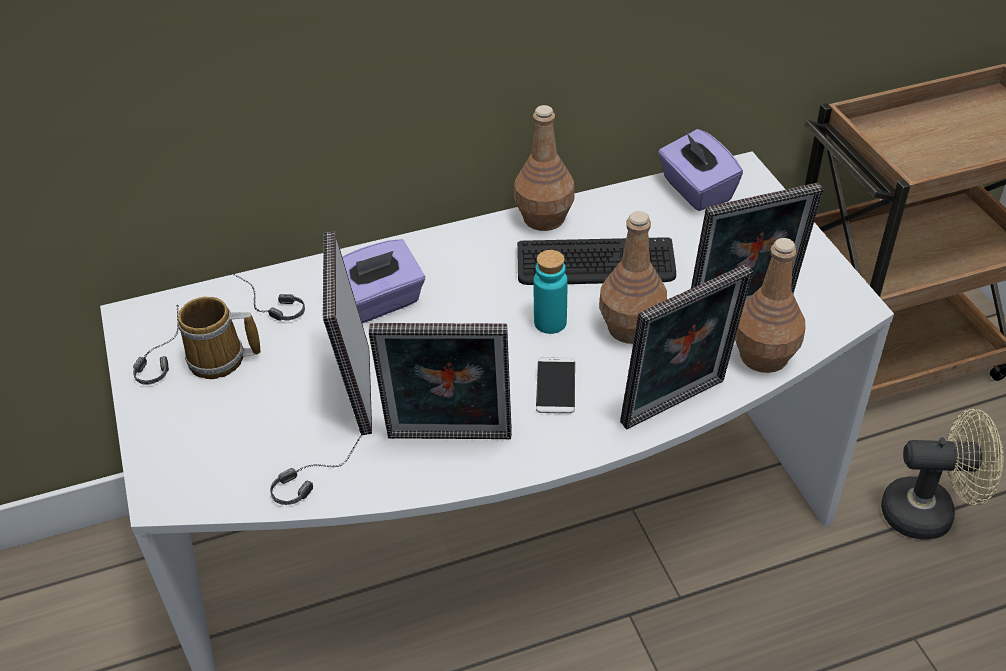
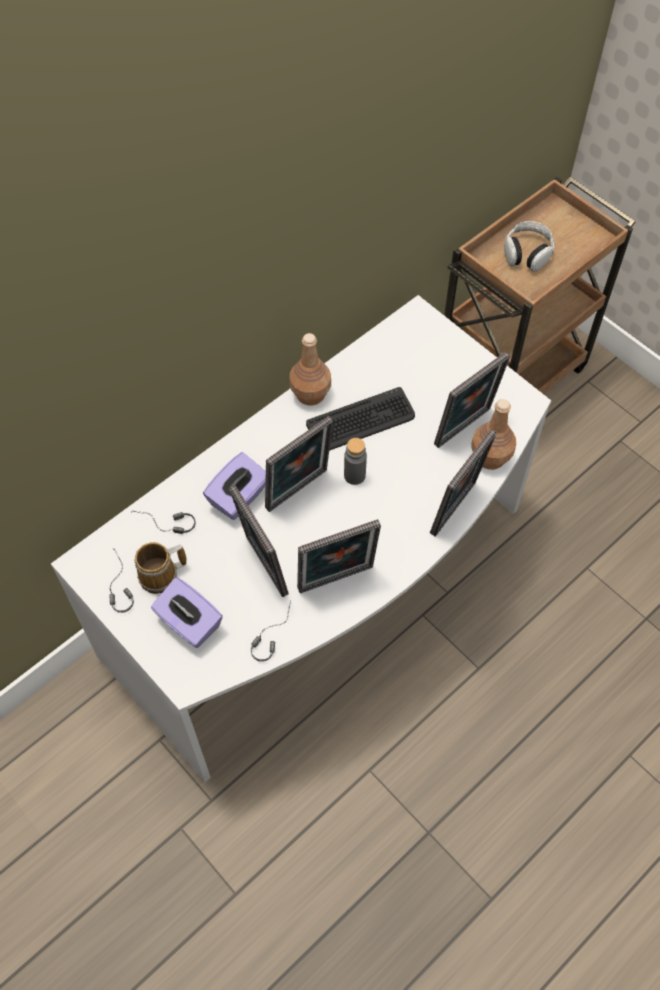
camera: 25 degrees left, 15 degrees up
turquoise bottle [534,250,567,334] -> grey bottle [344,438,367,485]
phone [536,357,575,414] -> none
brown bottle [599,211,667,344] -> none
purple tissue box [658,129,743,211] -> purple tissue box moved to [151,577,223,648]
beige fan [881,409,1003,540] -> none
none -> picture frame [265,416,333,512]
none -> headphones [504,221,554,272]

